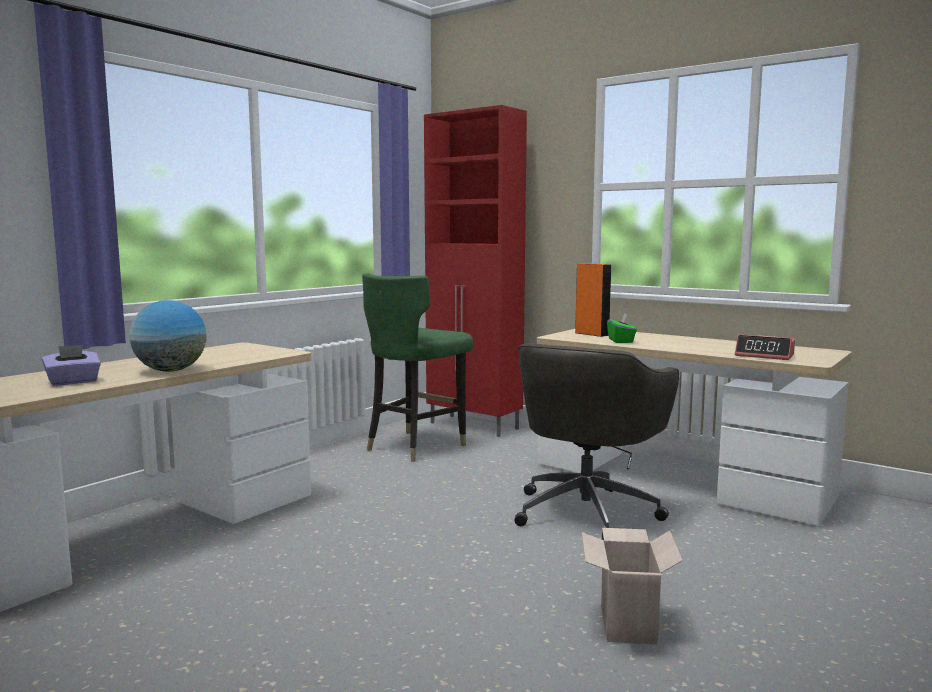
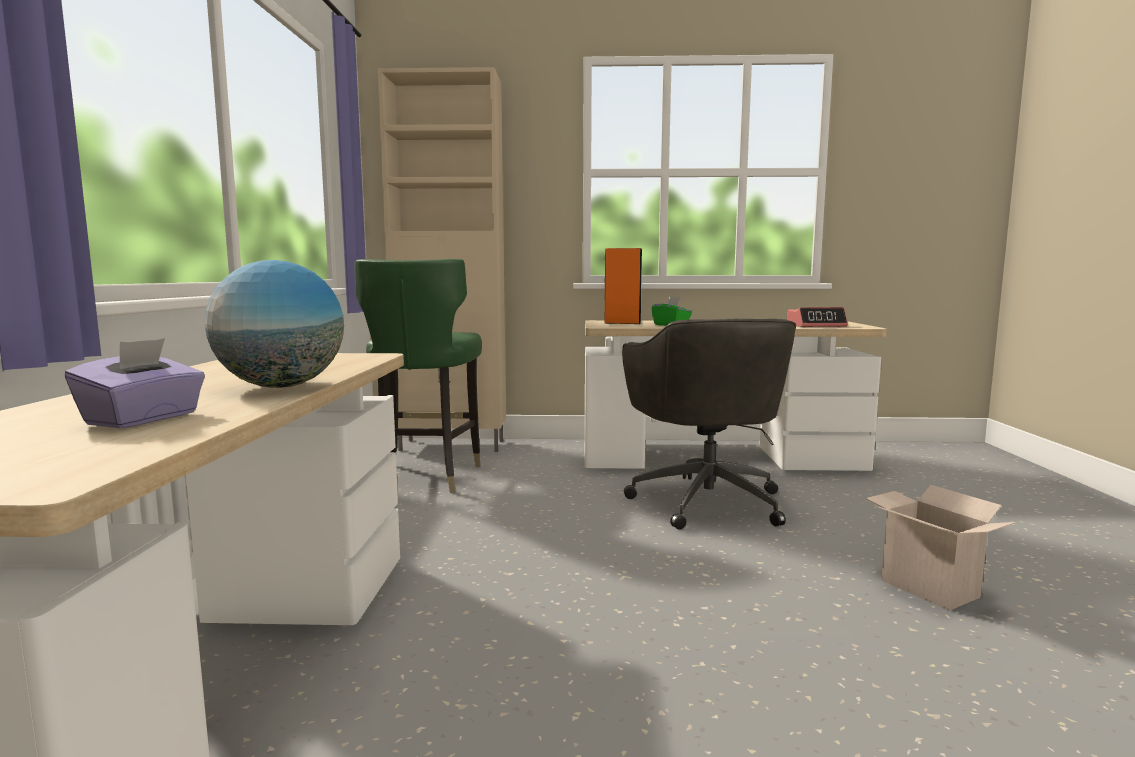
camera: 35 degrees left, 0 degrees up
red cabinet [424,105,527,437] -> beige cabinet [378,67,506,452]

